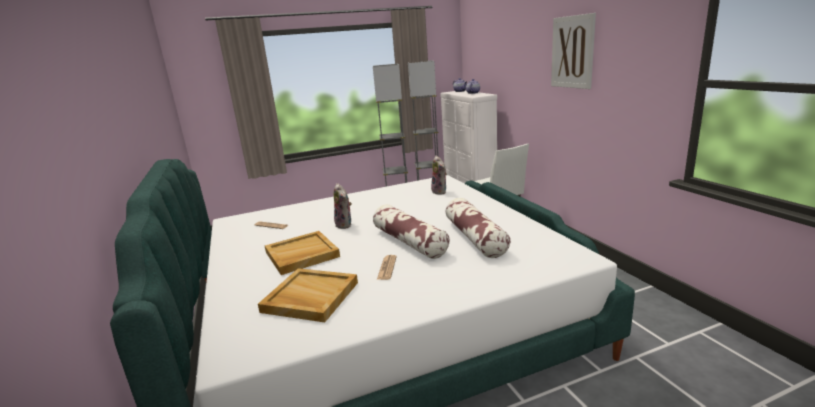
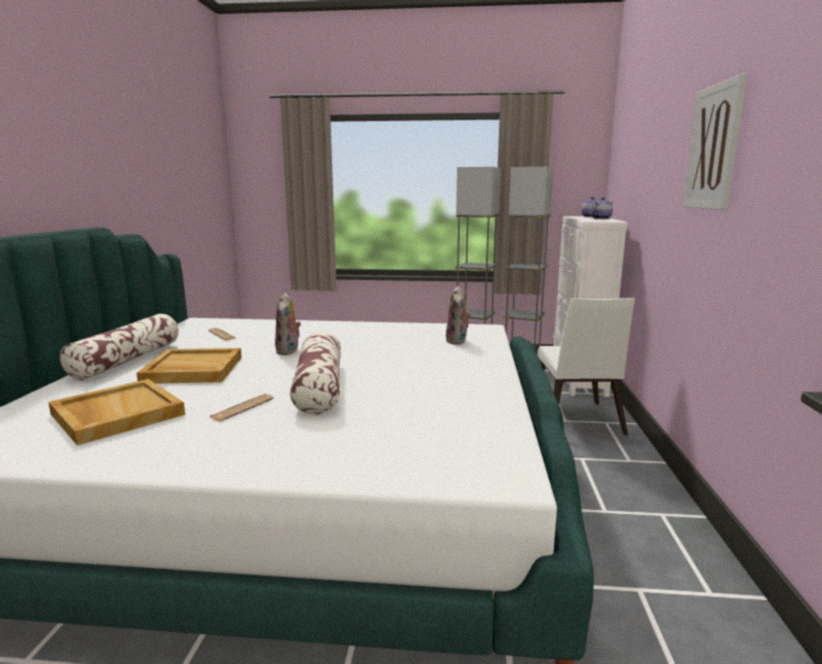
camera: 25 degrees right, 5 degrees down
pillow [446,198,510,258] -> pillow moved to [60,314,179,380]

